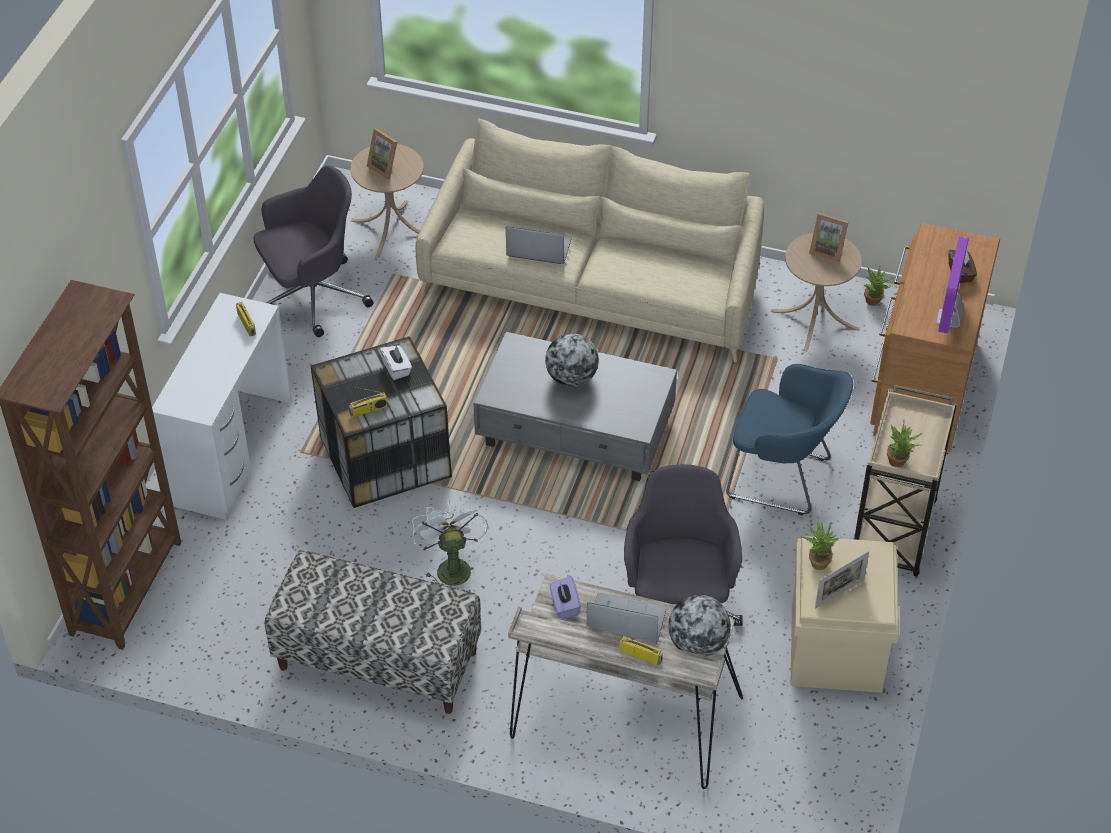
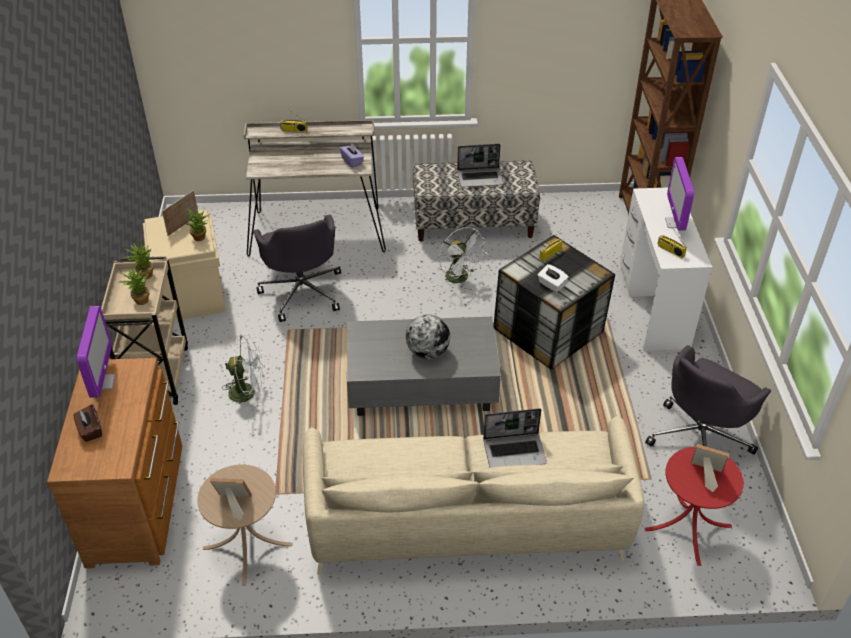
camera: 160 degrees right, 5 degrees down
beige side table [350,144,423,258] -> red side table [645,447,744,566]
laptop [587,593,667,644] -> laptop moved to [457,144,504,187]
globe [668,595,731,656] -> none
blue armchair [726,364,853,515] -> white fan [222,335,265,410]
potted plant [864,264,895,306] -> potted plant moved to [118,266,149,305]
none -> monitor [665,157,694,230]

